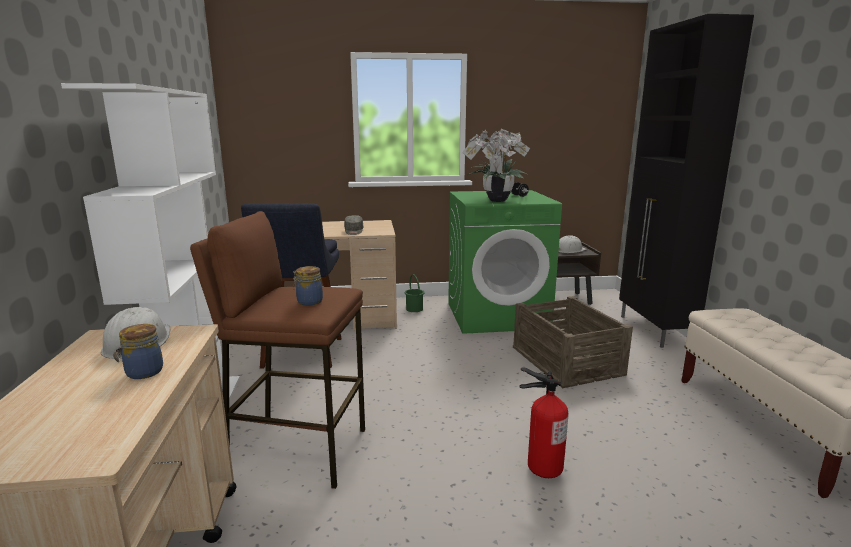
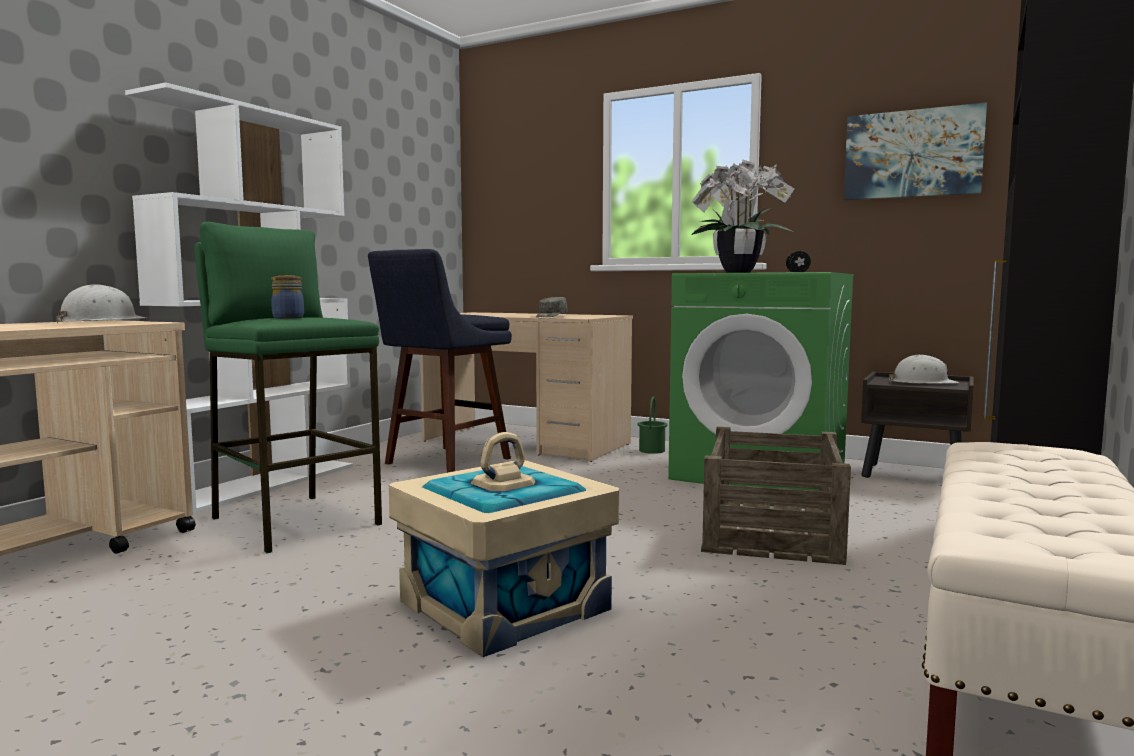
camera: 35 degrees right, 10 degrees down
jar [119,324,163,379] -> none
brown stool [190,211,365,489] -> green stool [194,222,382,553]
fire extinguisher [519,367,569,478] -> beige storage box [389,432,619,657]
none -> picture [844,102,987,200]

